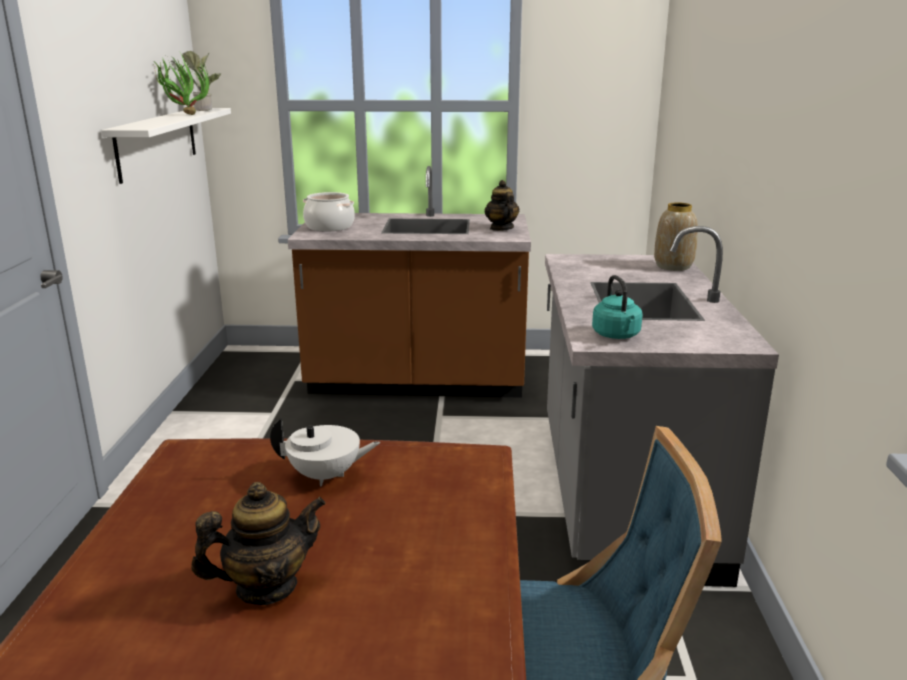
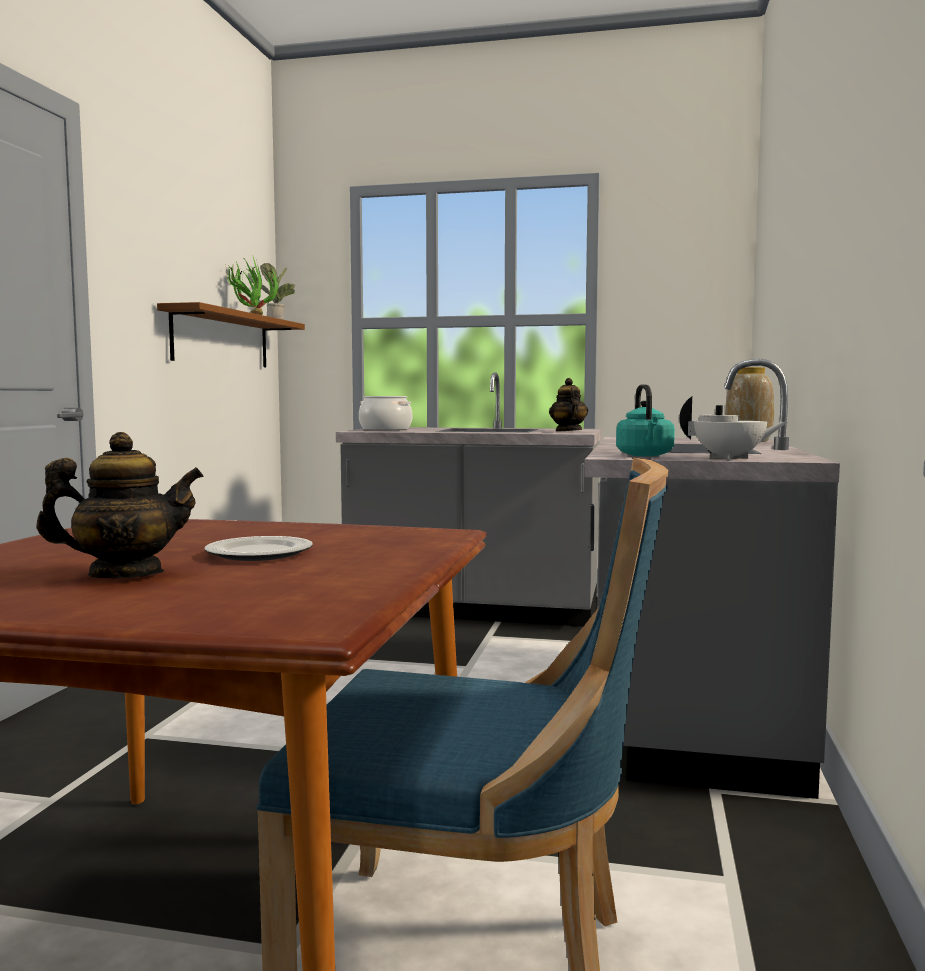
camera: 10 degrees right, 15 degrees down
white shelf [101,108,231,184] -> brown shelf [157,302,305,367]
white teapot [270,417,380,486] -> white teapot moved to [679,397,787,460]
brown counter [288,166,531,398] -> grey counter [336,372,602,627]
none -> plate [204,536,313,561]

